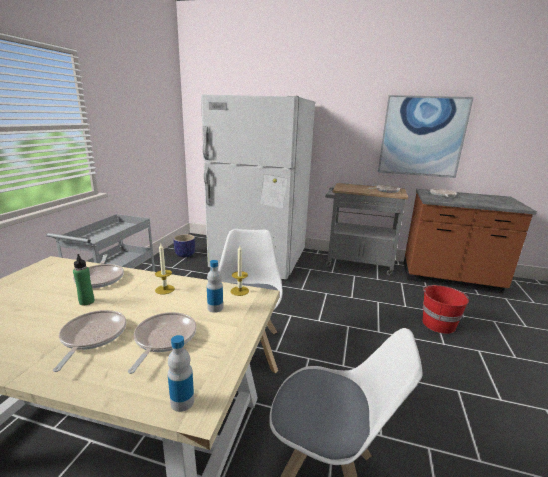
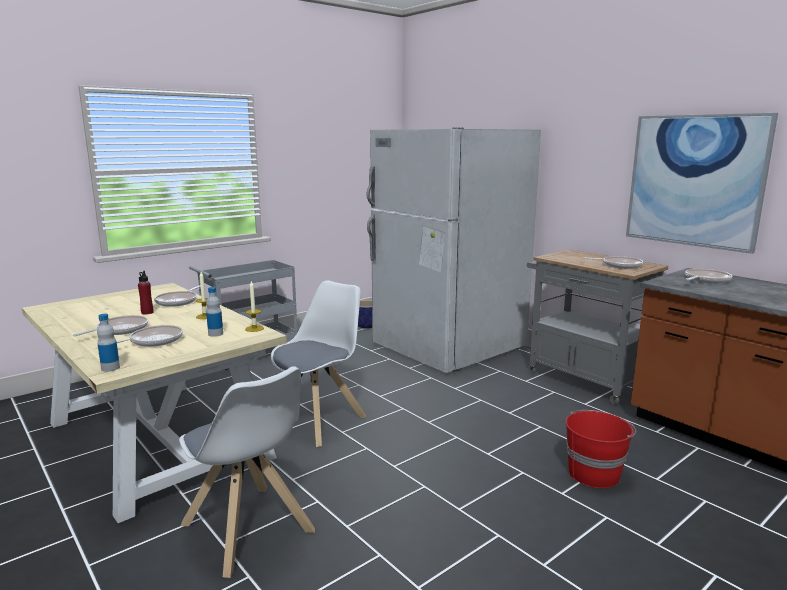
camera: 35 degrees right, 5 degrees down
green bottle [73,254,94,306] -> red bottle [138,271,154,315]

